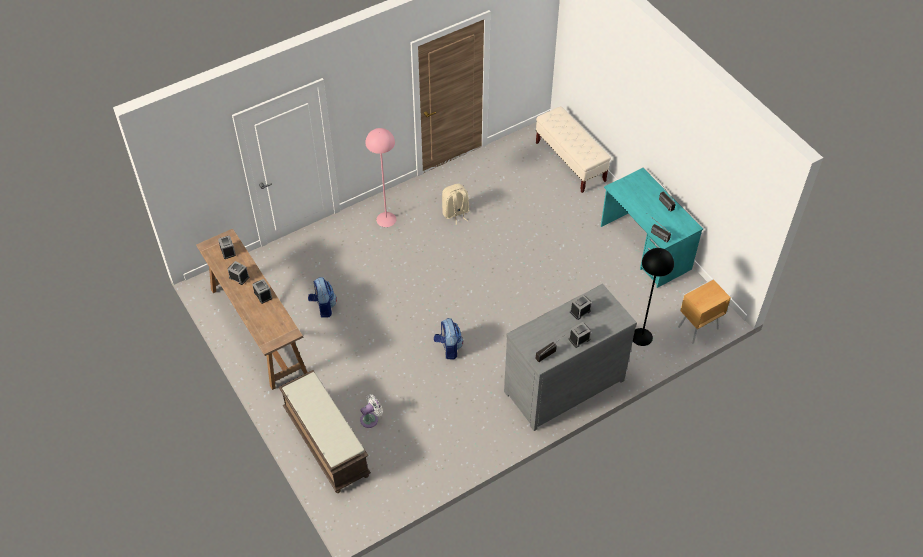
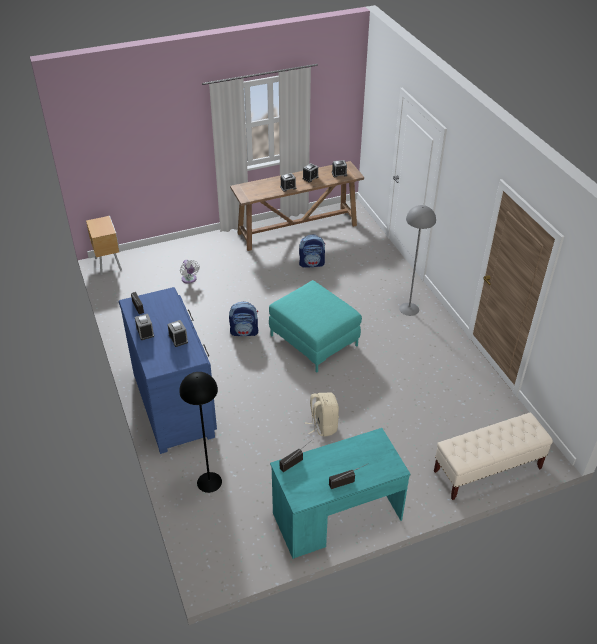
camera: 100 degrees right, 10 degrees down
brown bench [279,370,371,493] -> none
pink floor lamp [365,128,396,227] -> grey floor lamp [399,205,436,316]
beige backpack [442,184,469,225] -> beige backpack moved to [305,393,339,437]
grey dresser [504,284,637,431] -> blue dresser [119,287,217,454]
brown nightstand [678,279,731,343] -> brown nightstand moved to [86,216,122,275]
none -> turquoise ottoman [269,280,362,373]

